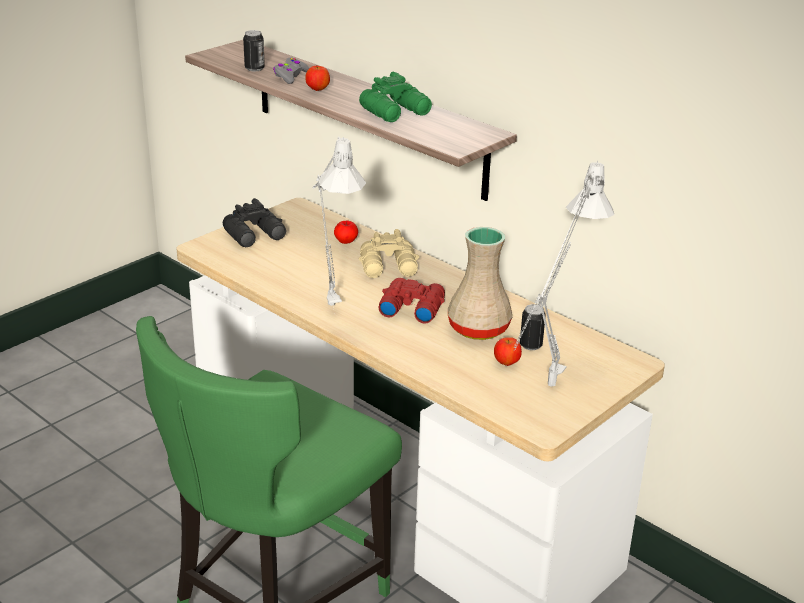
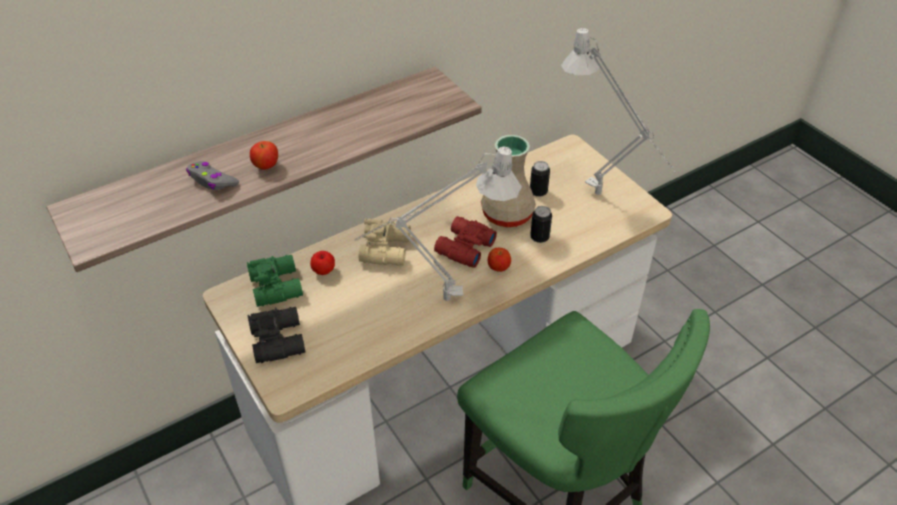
camera: 75 degrees left, 15 degrees up
can [243,30,265,71] -> can moved to [530,206,552,243]
green binoculars [359,71,432,122] -> green binoculars moved to [247,255,303,307]
apple [494,337,522,366] -> apple moved to [488,248,511,272]

